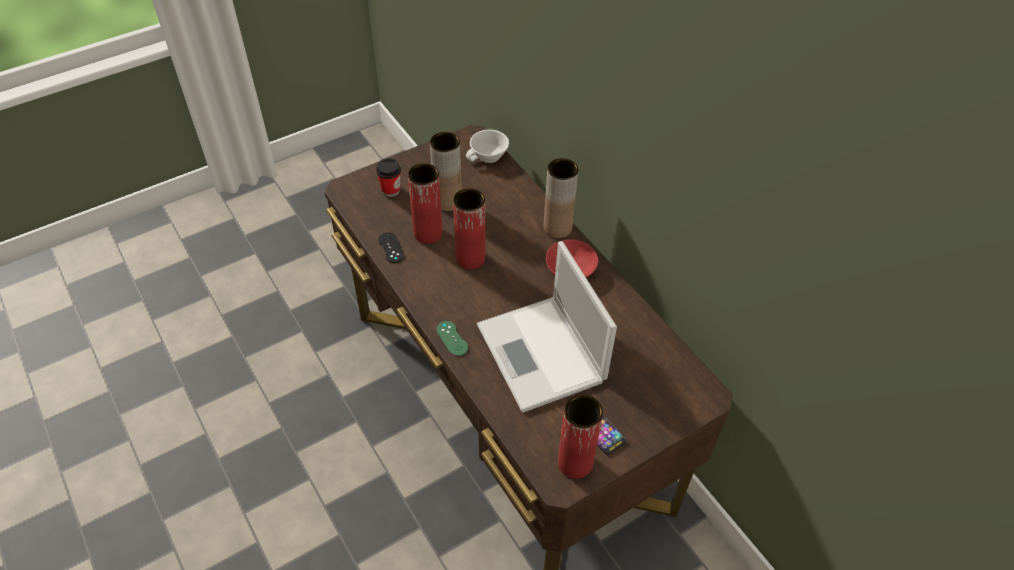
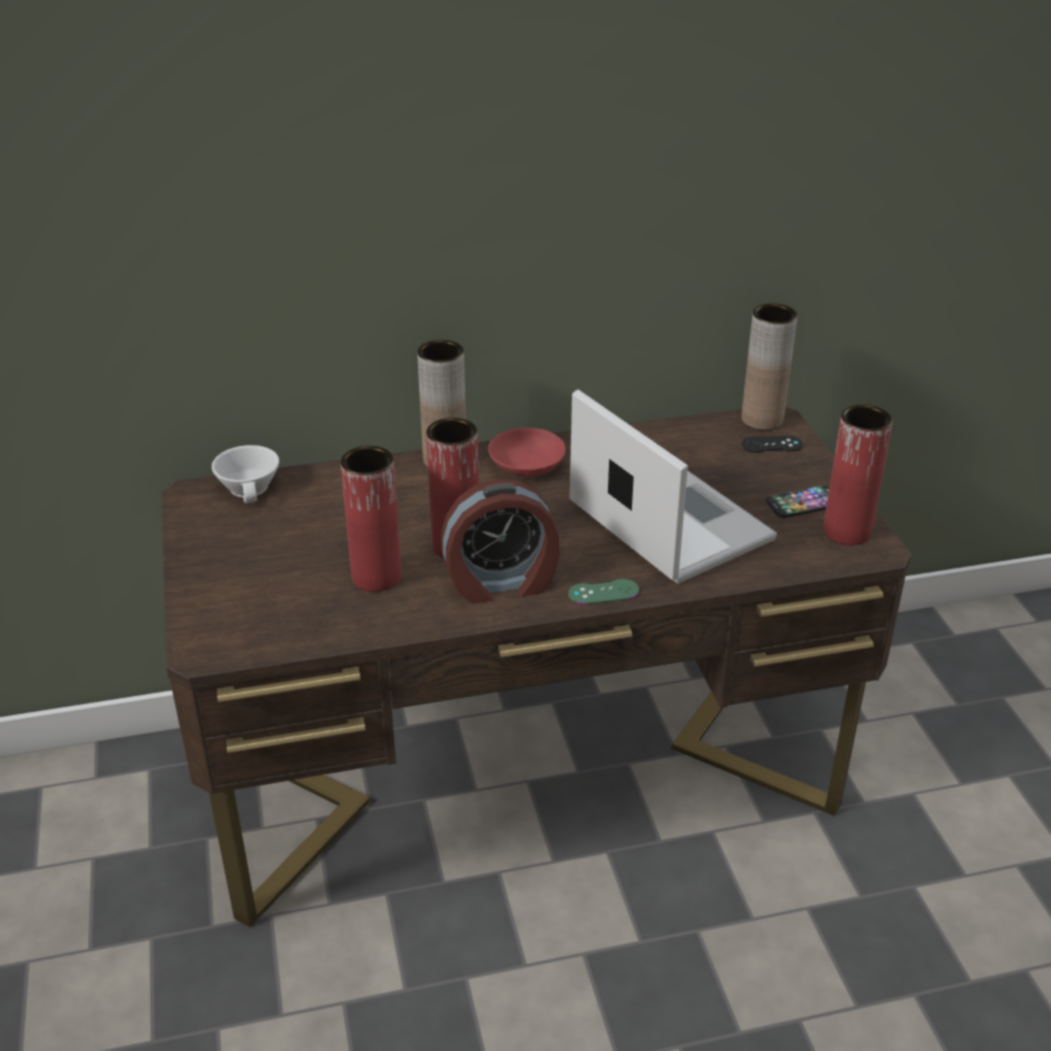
camera: 70 degrees left, 15 degrees down
cup [376,158,401,197] -> none
black game controller [378,232,404,263] -> black game controller moved to [742,436,803,453]
brown vase [430,132,462,211] -> brown vase moved to [741,303,798,430]
laptop [477,241,617,413] -> laptop turned 120 degrees counterclockwise [570,390,777,584]
none -> alarm clock [441,479,560,604]

